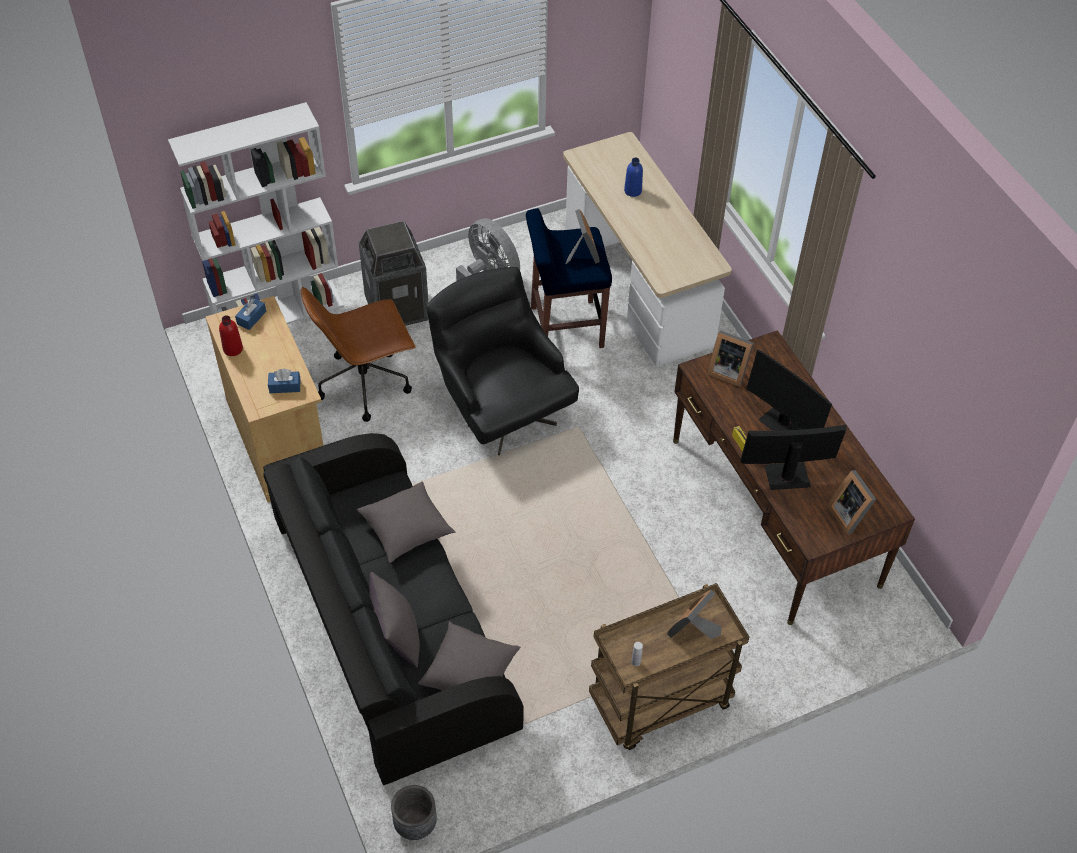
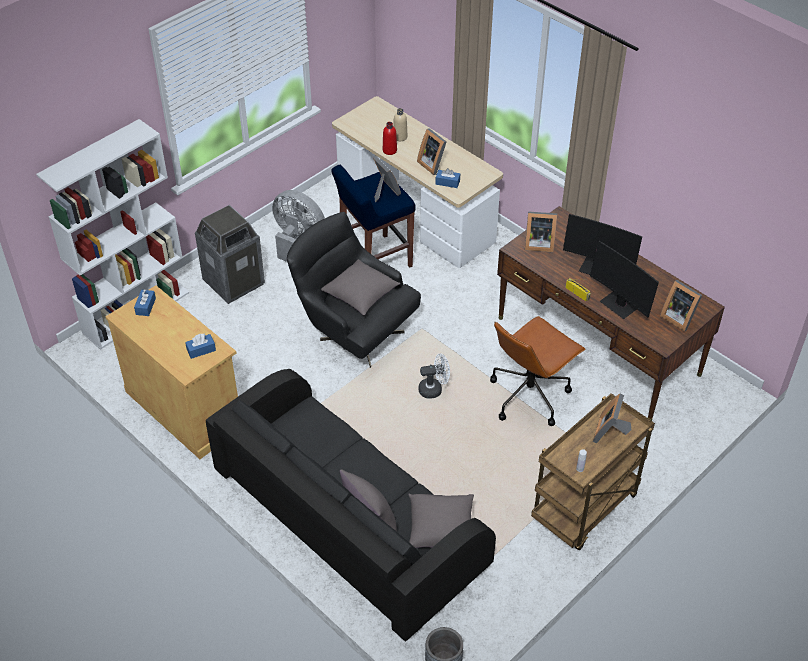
camera: 20 degrees left, 5 degrees down
red bottle [219,315,243,356] -> red bottle moved to [383,122,397,155]
brown office chair [301,287,416,422] -> brown office chair moved to [490,316,586,426]
grey pillow [357,481,455,563] -> grey pillow moved to [321,259,401,316]
blue bottle [624,158,643,197] -> beige bottle [393,108,407,141]
monitor [740,425,847,490] -> monitor turned 105 degrees counterclockwise [590,241,659,319]
none -> picture frame [417,128,446,175]
none -> white fan [418,353,450,399]
none -> blue tissue box [435,168,460,188]

